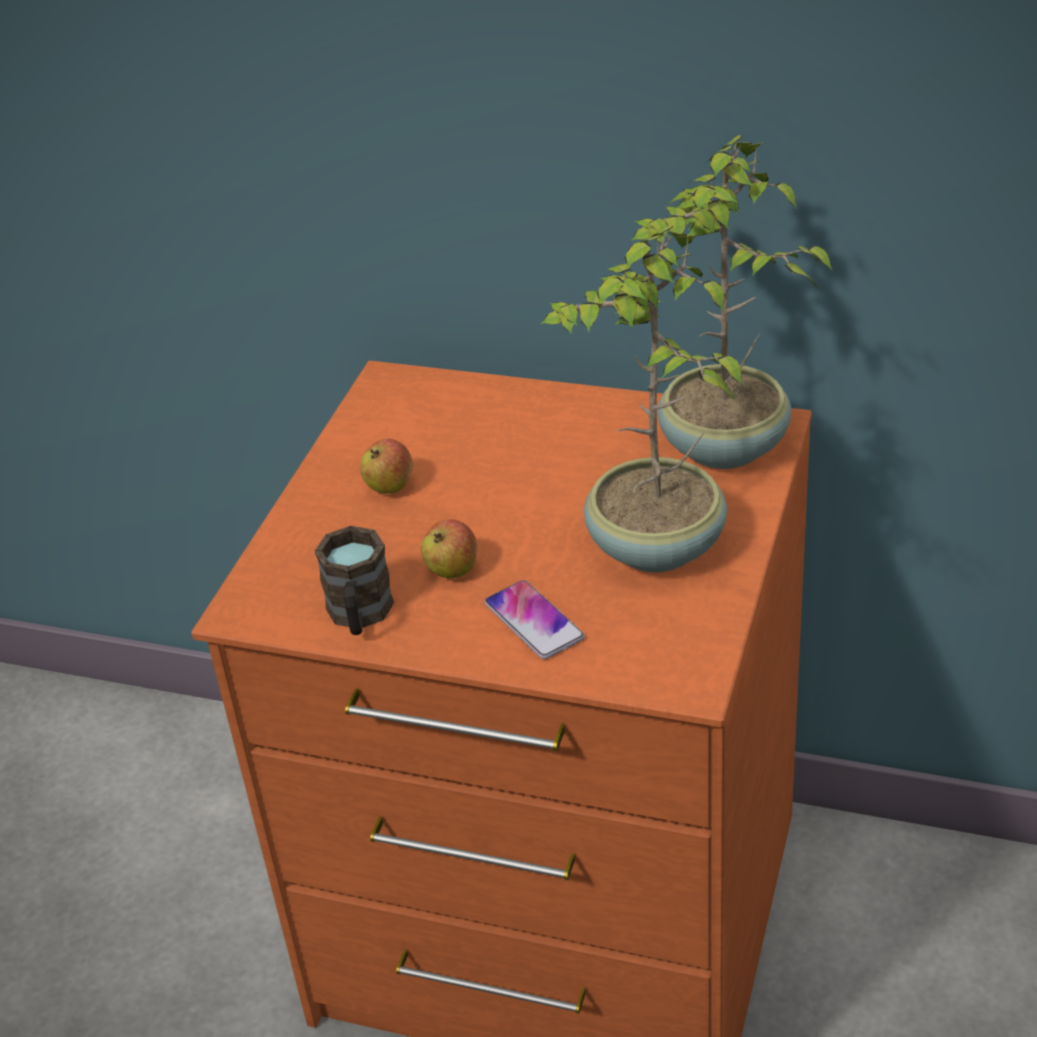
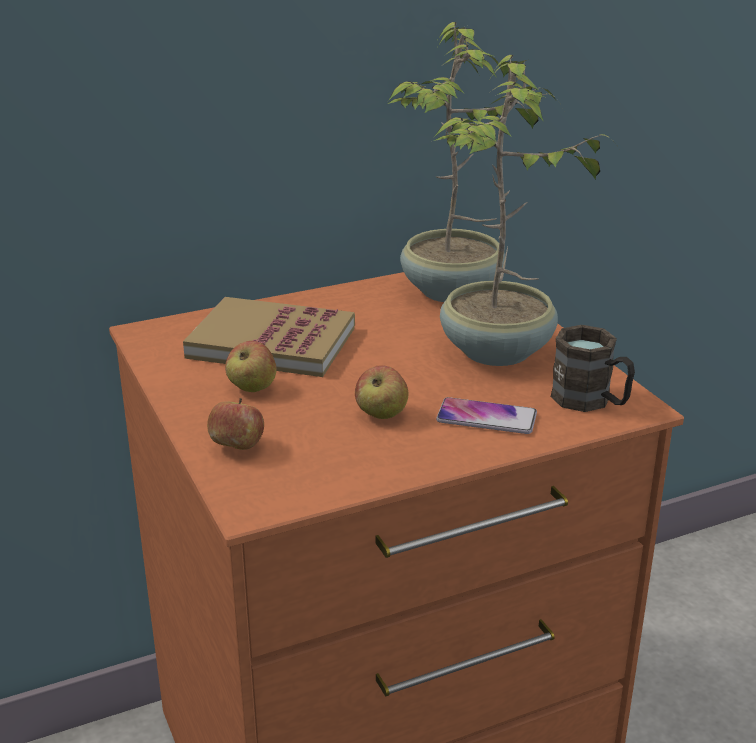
camera: 45 degrees left, 10 degrees down
brown mug [315,526,394,635] -> brown mug moved to [551,325,635,412]
none -> book [183,297,355,377]
none -> apple [207,398,264,450]

